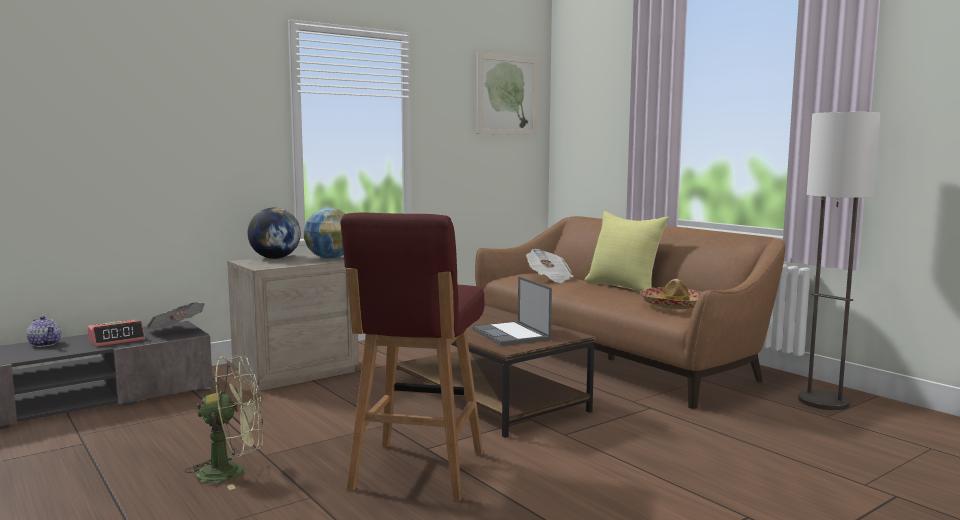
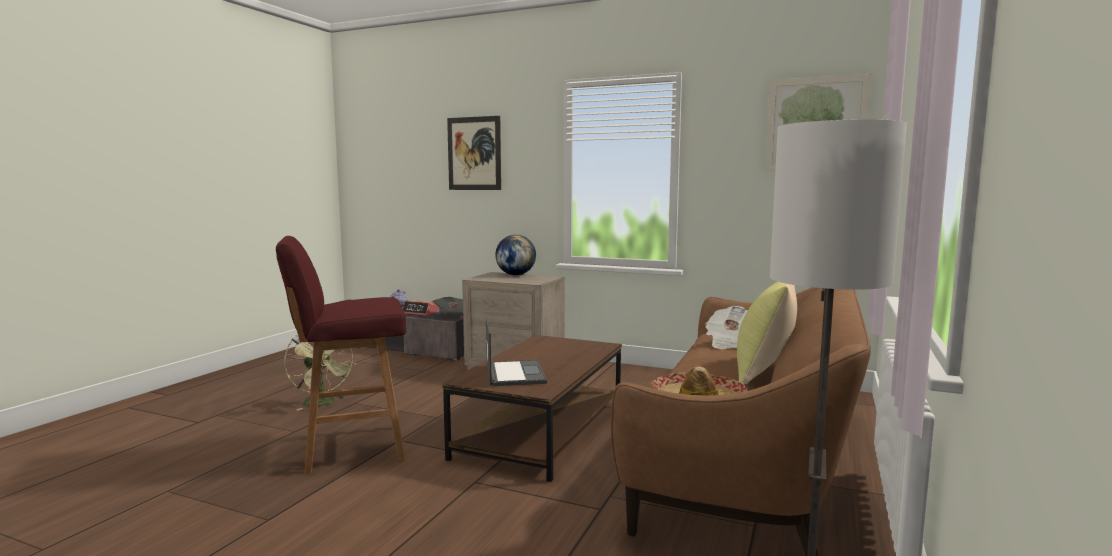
camera: 60 degrees right, 0 degrees up
globe [304,208,346,259] -> none
laptop [472,276,552,346] -> laptop turned 135 degrees clockwise [486,317,547,386]
none -> picture [447,116,501,190]

